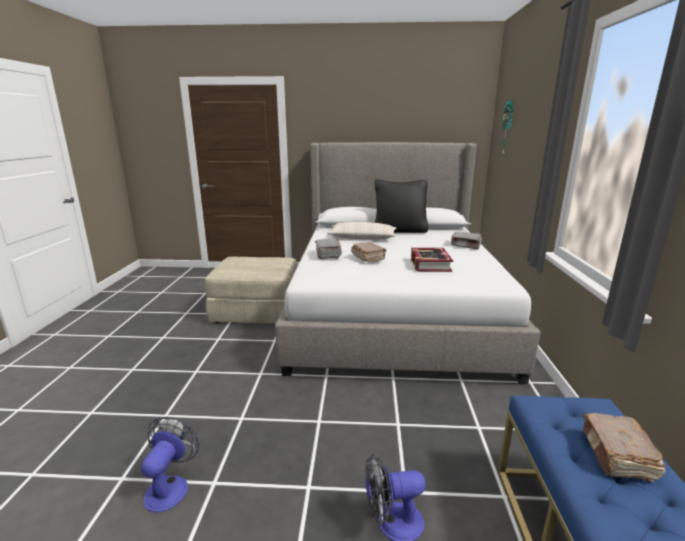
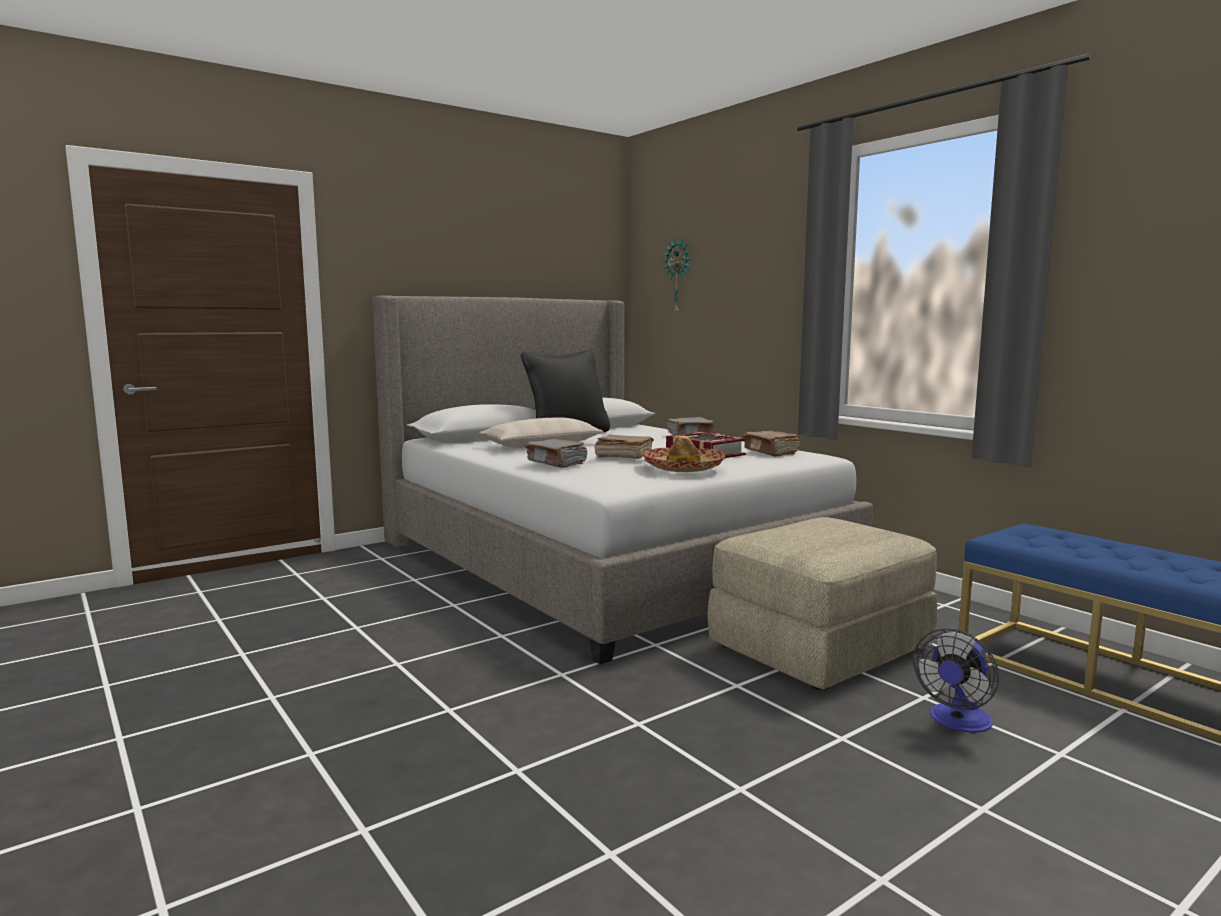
camera: 40 degrees left, 10 degrees down
fan [141,417,199,512] -> none
beige ottoman [205,257,298,323] -> beige ottoman moved to [707,517,937,690]
brown book [583,413,666,482] -> brown book moved to [743,431,800,456]
none -> hat [641,436,725,472]

